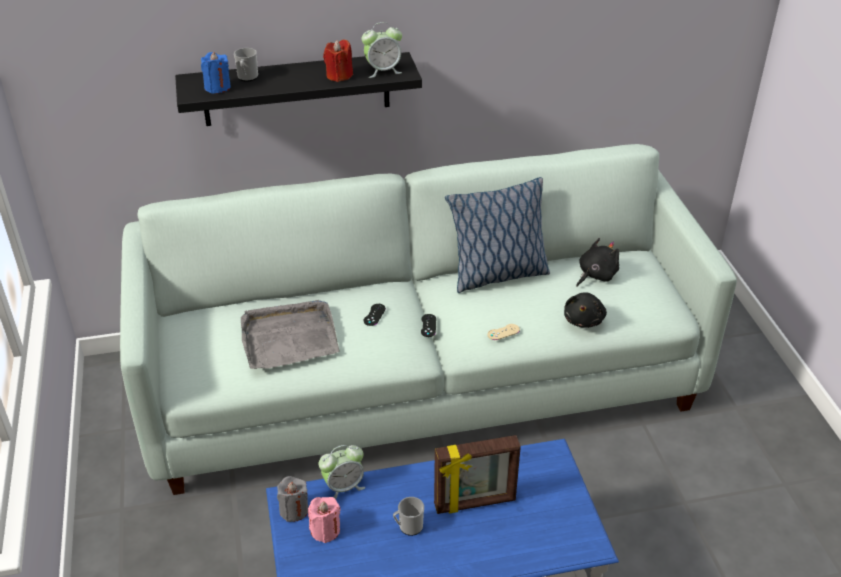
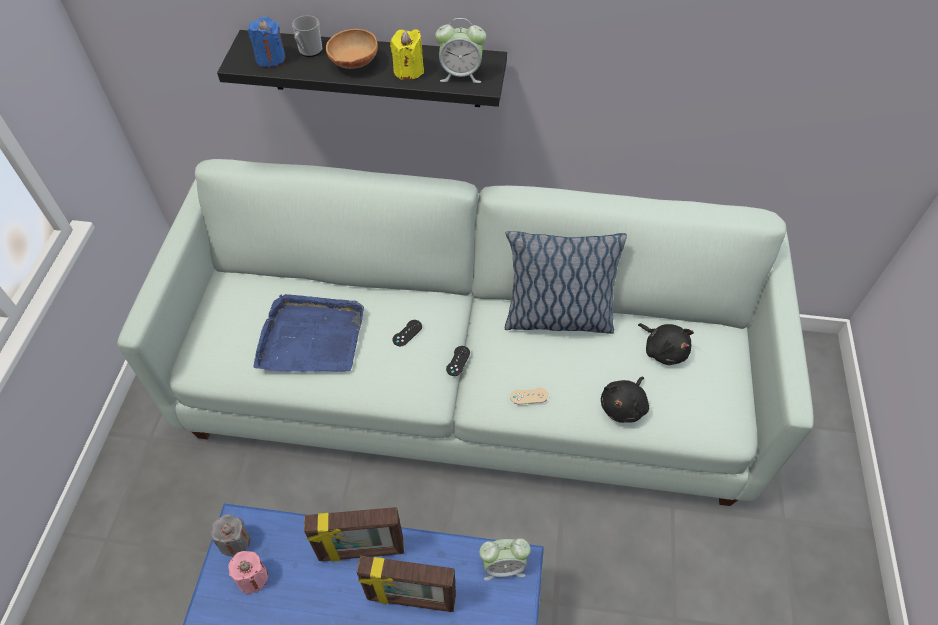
camera: 20 degrees right, 15 degrees up
grey tray [241,300,339,369] -> blue tray [253,294,364,372]
alarm clock [319,445,365,499] -> alarm clock moved to [479,538,531,580]
red candle [323,39,353,82] -> yellow candle [390,29,424,80]
mug [393,497,424,536] -> none
black plush toy [576,238,619,287] -> black plush toy turned 75 degrees clockwise [638,323,694,365]
none -> picture frame [304,507,404,562]
none -> brown bowl [326,29,378,69]

